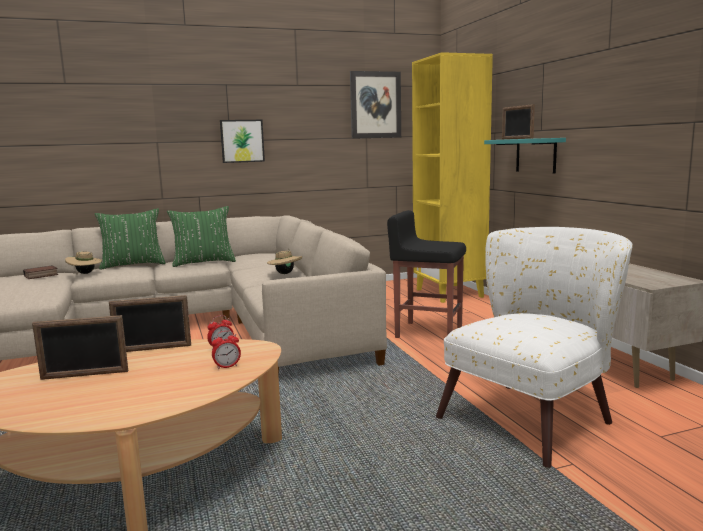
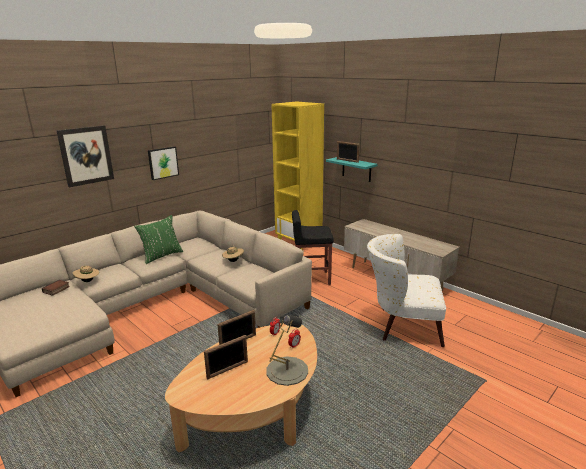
camera: 25 degrees left, 10 degrees up
green pillow [95,208,166,270] -> none
picture [350,71,401,139] -> picture moved to [56,125,114,187]
white armchair [436,227,633,468] -> white armchair turned 105 degrees counterclockwise [367,234,446,347]
none -> grey table lamp [266,315,308,386]

